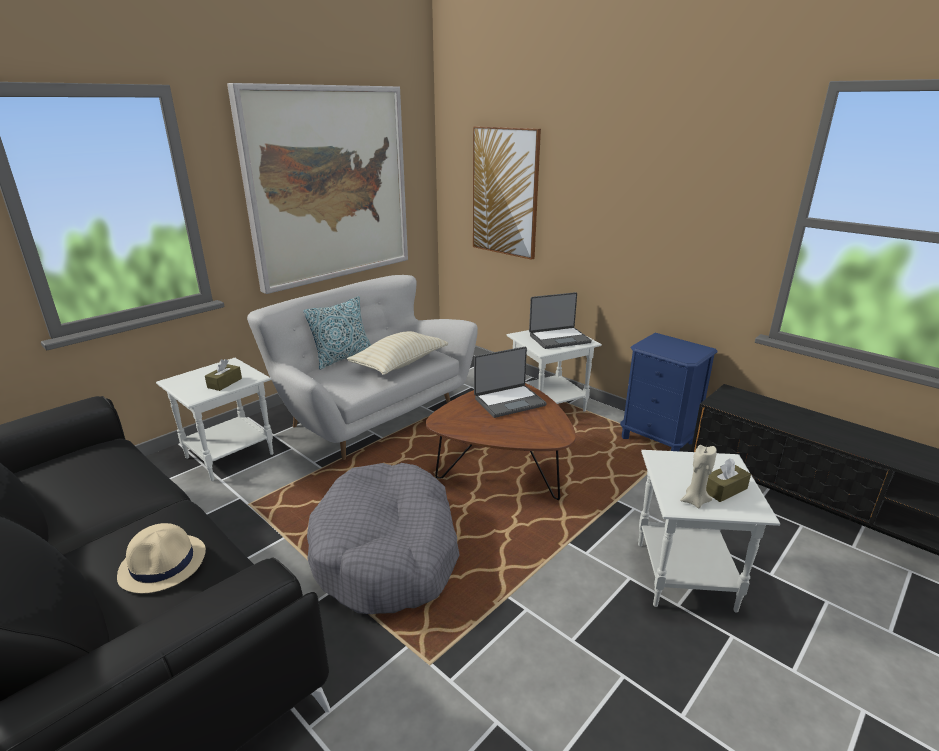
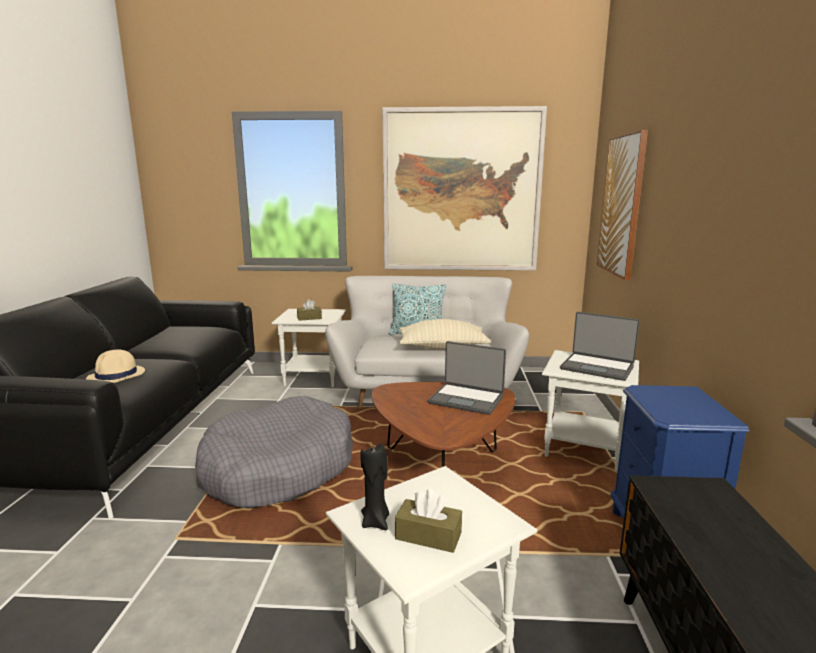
camera: 50 degrees right, 10 degrees down
beige candle [680,445,717,508] -> black candle [360,443,389,530]

